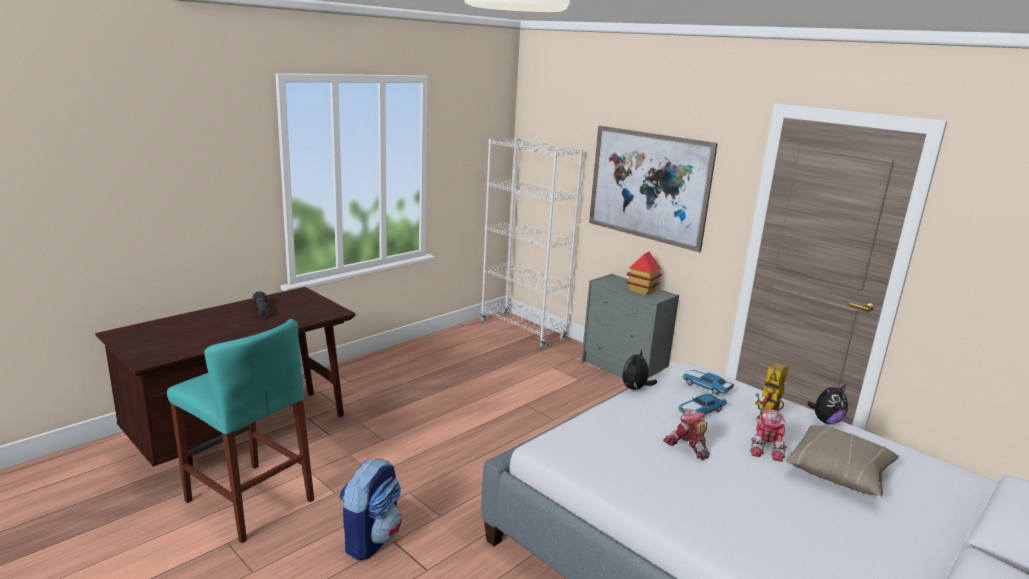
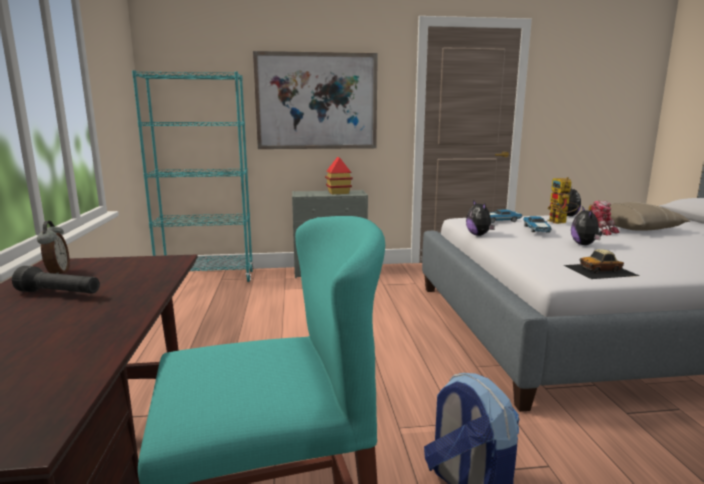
camera: 50 degrees left, 5 degrees down
white bookcase [480,137,583,349] -> turquoise bookcase [132,70,254,282]
toy robot [663,408,710,460] -> plush toy [571,206,602,245]
none -> alarm clock [37,221,70,274]
none -> toy car [563,249,639,279]

